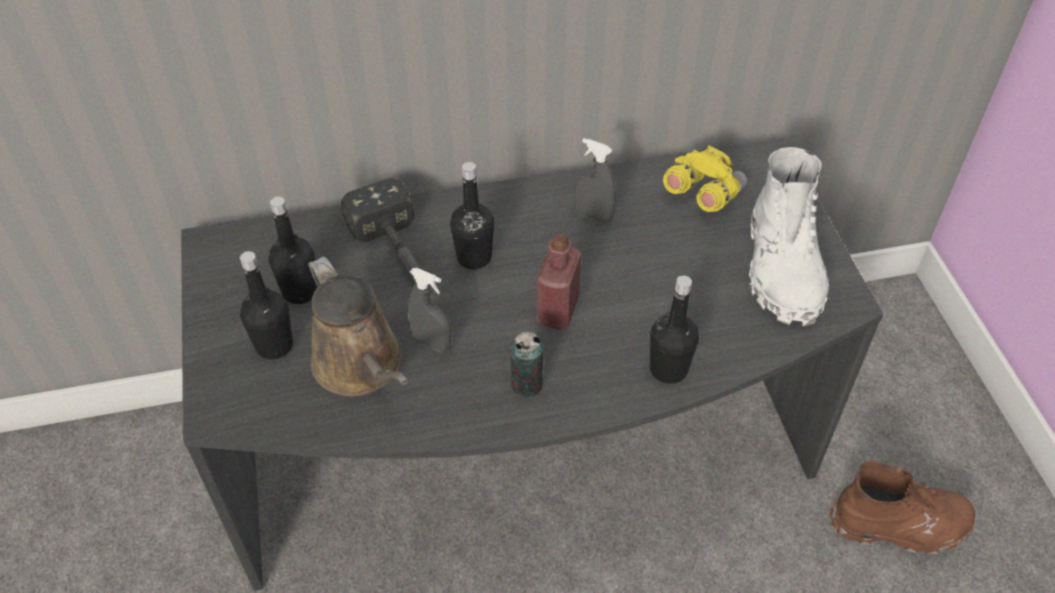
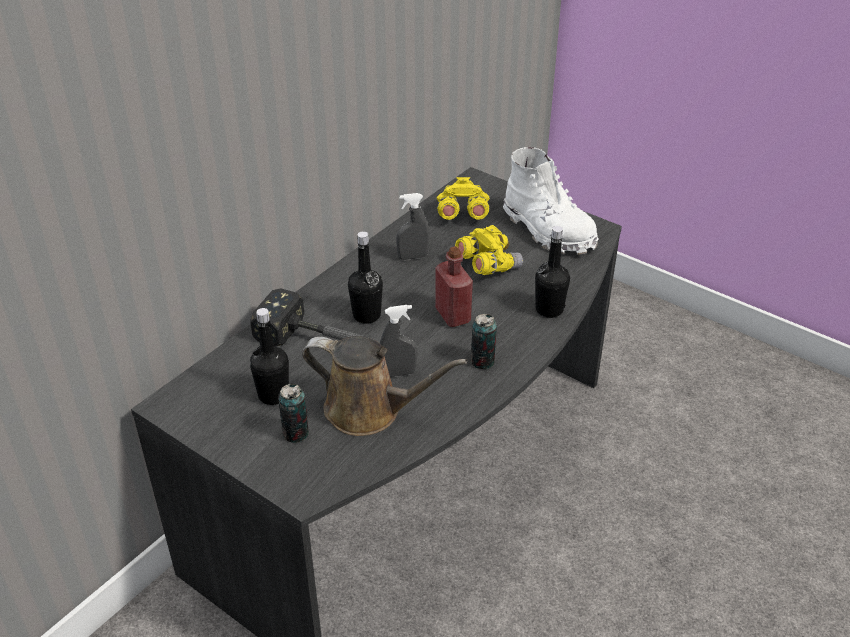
camera: 40 degrees left, 10 degrees down
black bottle [240,251,293,359] -> can [278,384,309,443]
brown boot [829,461,975,555] -> none
none -> yellow binoculars [455,225,523,275]

